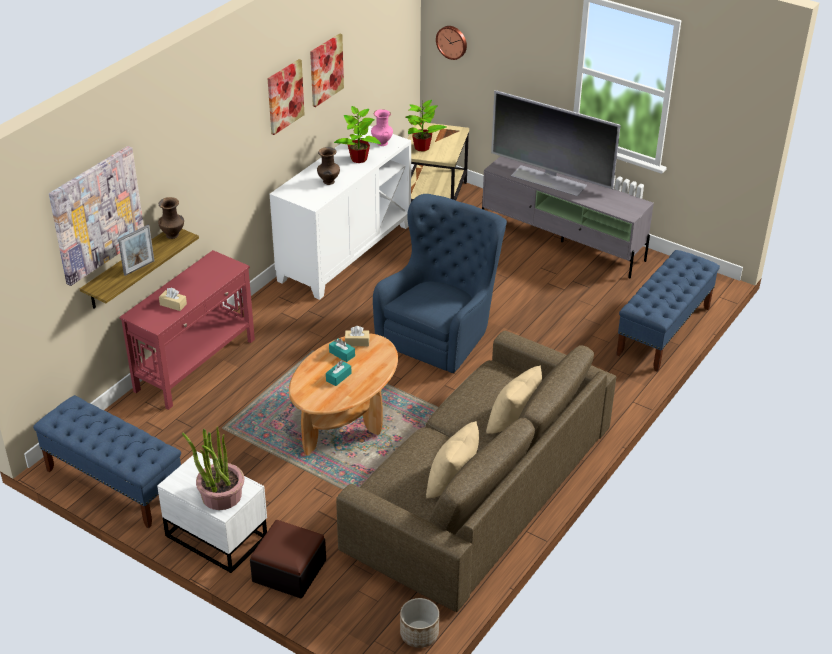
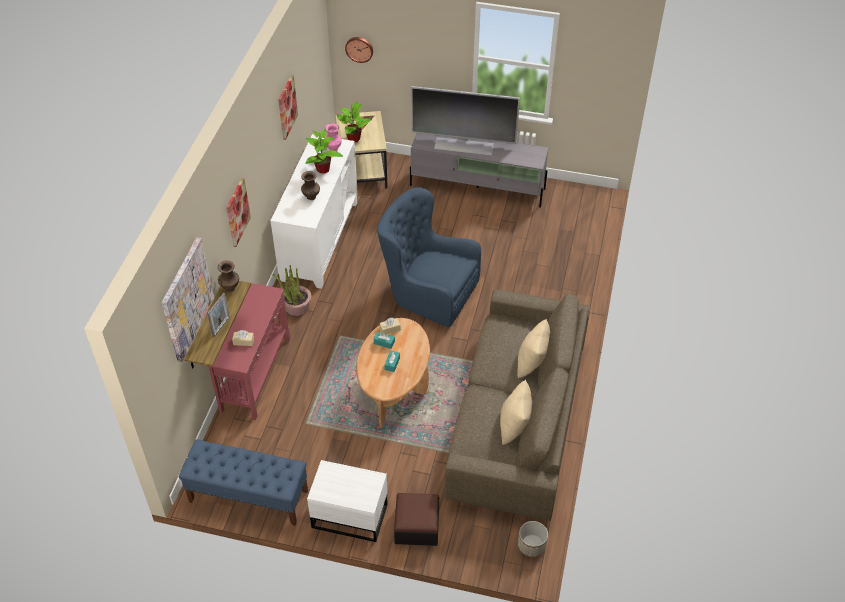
camera: 20 degrees left, 10 degrees up
potted plant [182,427,244,510] -> potted plant moved to [272,265,311,316]
picture [268,59,305,135] -> picture moved to [226,178,251,247]
blue armchair [373,194,507,373] -> blue armchair turned 75 degrees counterclockwise [377,187,481,327]
blue bench [616,250,720,372] -> none

